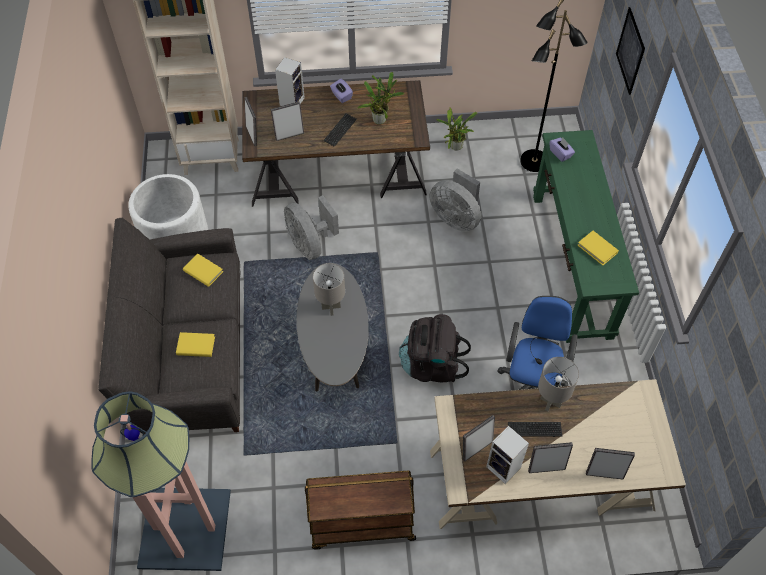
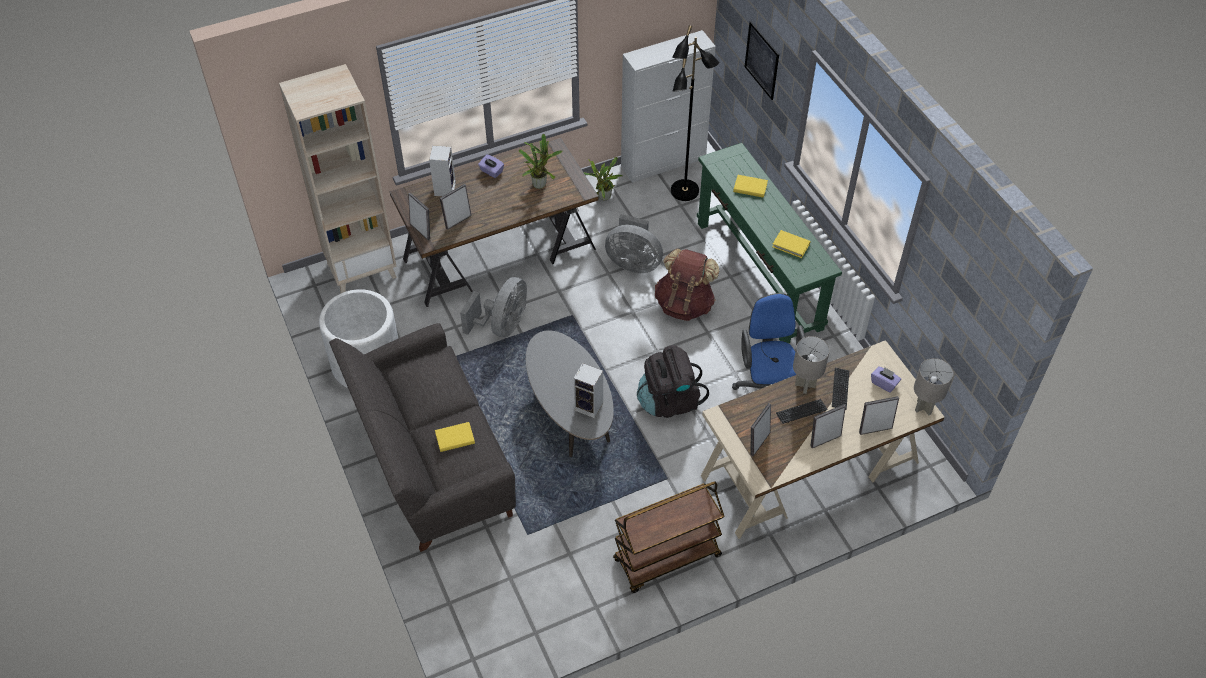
camera: 20 degrees left, 5 degrees down
floor lamp [92,392,231,571] -> none
yellow book [183,254,223,287] -> yellow book moved to [733,175,768,198]
grey fan [284,195,339,260] -> grey fan turned 105 degrees counterclockwise [460,277,527,338]
grey table lamp [313,263,345,316] -> grey table lamp moved to [914,358,953,415]
keyboard [323,114,357,147] -> keyboard moved to [832,368,849,410]
speaker [486,426,529,484] -> speaker moved to [573,363,603,418]
purple tissue box [550,138,575,162] -> purple tissue box moved to [871,366,901,393]
none -> white cabinet [621,30,716,183]
none -> brown backpack [655,249,720,321]

